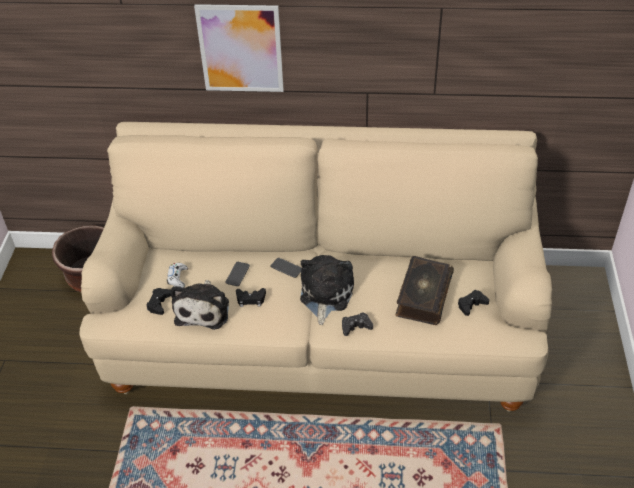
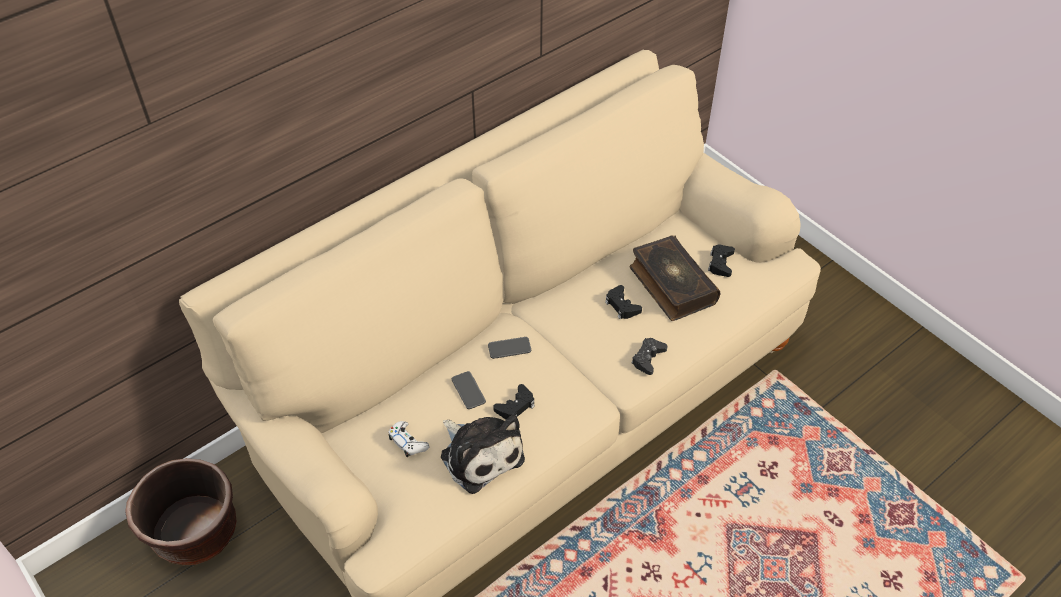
camera: 45 degrees left, 5 degrees up
black game controller [146,288,171,315] -> black game controller moved to [605,285,642,319]
picture [194,4,284,92] -> none
plush toy [300,255,354,325] -> none

